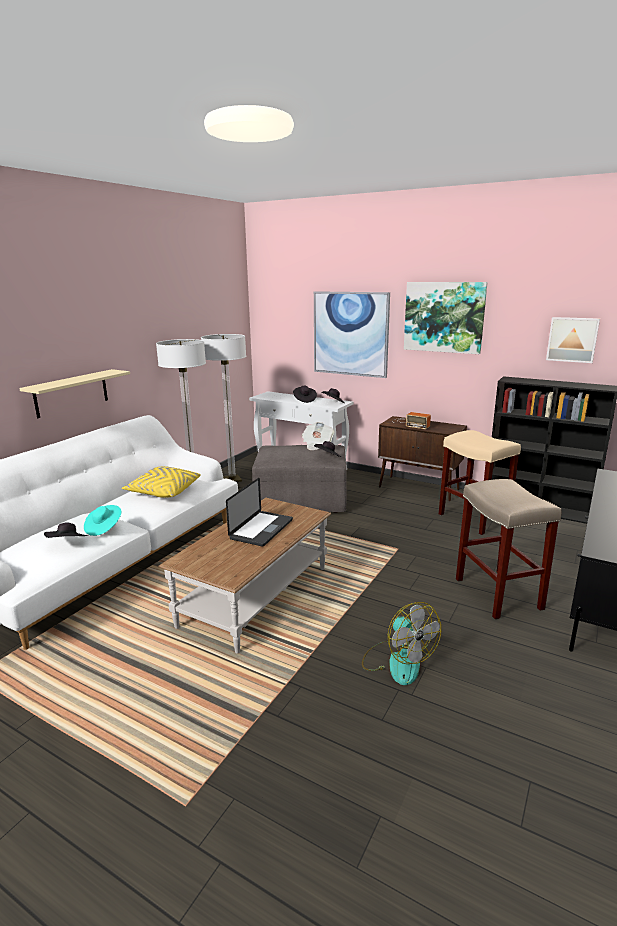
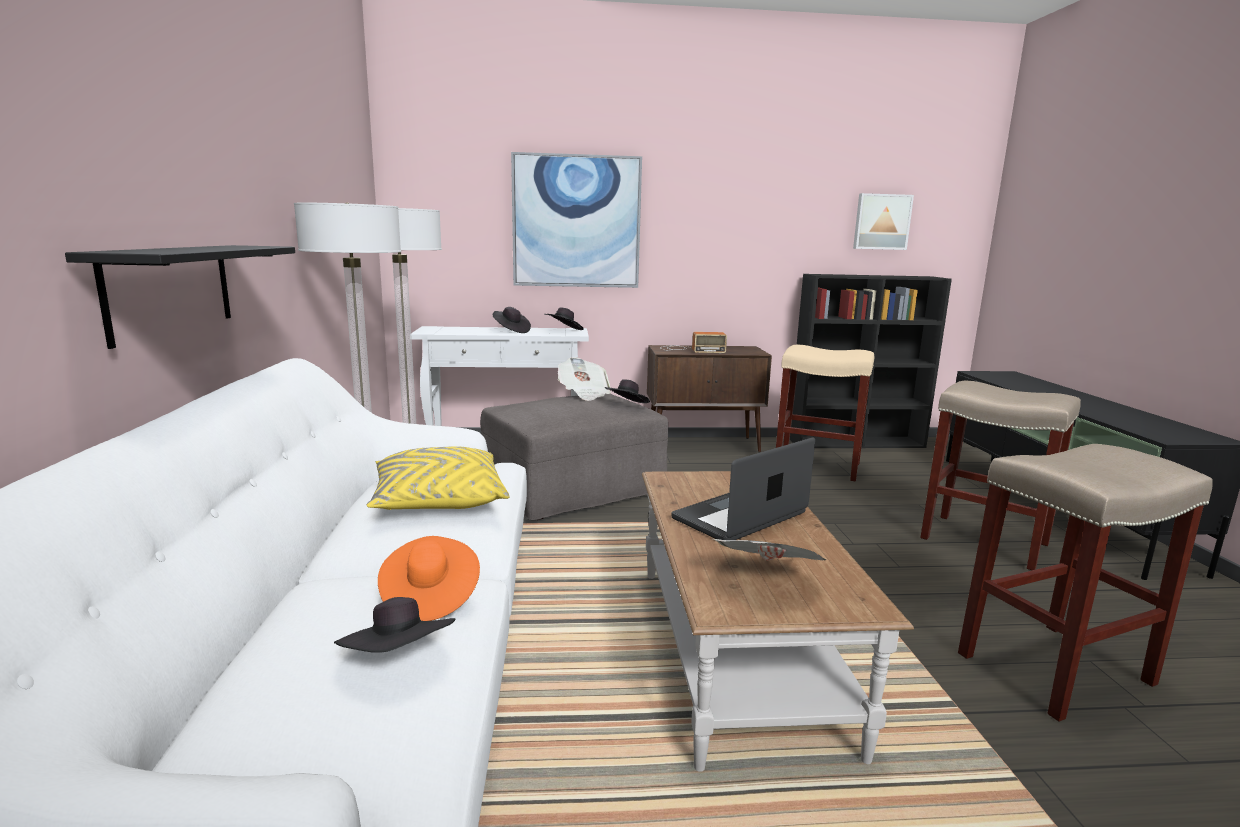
camera: 35 degrees left, 5 degrees down
beige shelf [19,369,130,418] -> black shelf [65,245,295,349]
turquoise hat [84,505,121,536] -> orange hat [378,536,480,621]
laptop [226,478,293,547] -> laptop turned 120 degrees counterclockwise [671,437,815,540]
fan [362,602,441,685] -> beige stool [958,444,1213,722]
picture [404,282,488,354] -> none
none -> newspaper [713,539,826,561]

